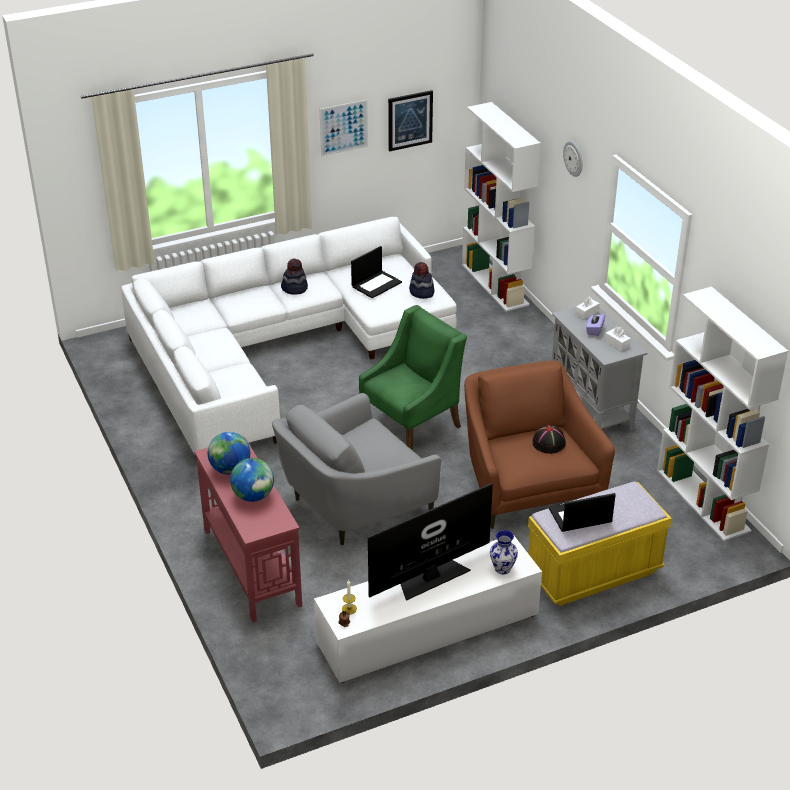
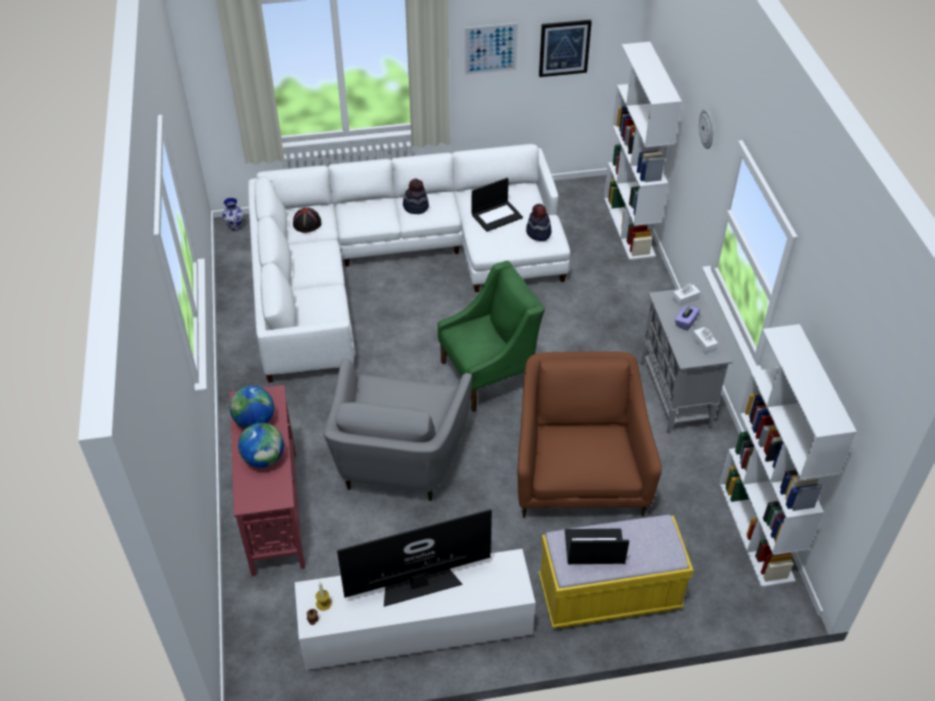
camera: 15 degrees right, 10 degrees up
grey armchair [272,393,441,545] -> grey armchair turned 60 degrees counterclockwise [323,358,472,501]
vase [490,530,518,574] -> vase moved to [222,198,244,231]
black hat [532,425,566,454] -> black hat moved to [293,208,321,233]

